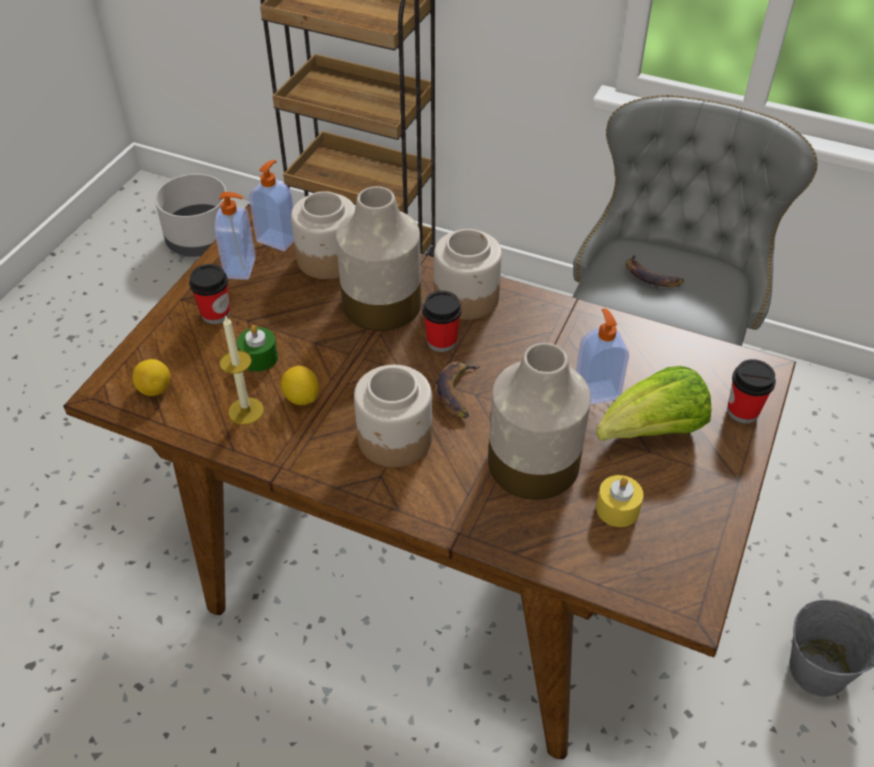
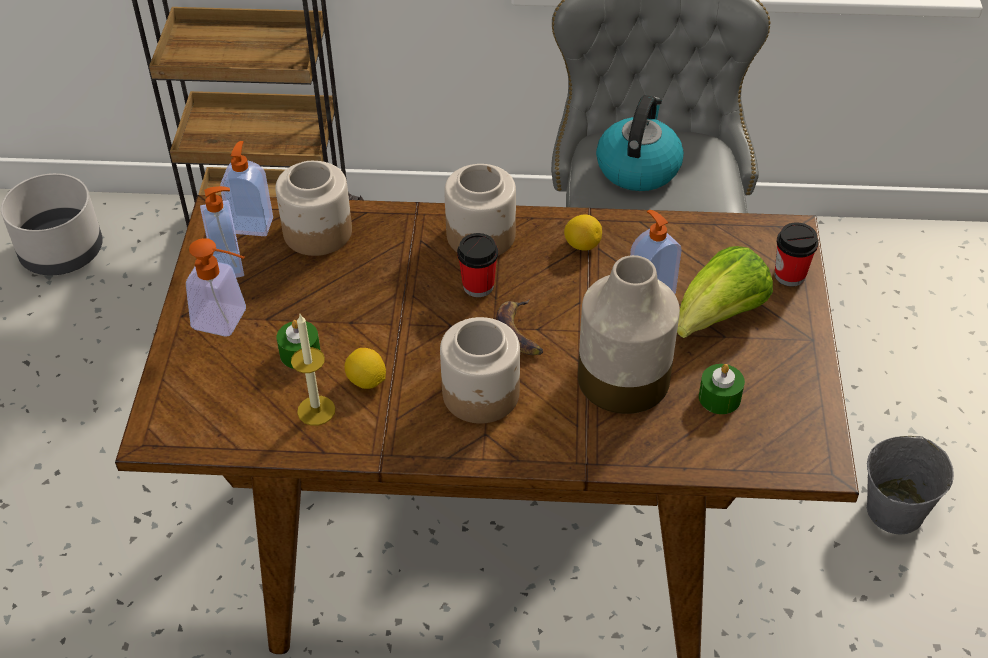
camera: 20 degrees left, 0 degrees up
lemon [132,359,170,396] -> lemon moved to [564,214,602,251]
cup [189,264,230,324] -> soap dispenser [186,238,246,337]
beige vase [336,186,421,331] -> none
yellow candle [596,475,644,527] -> green candle [699,364,745,414]
banana [625,254,684,288] -> kettle [596,95,684,191]

